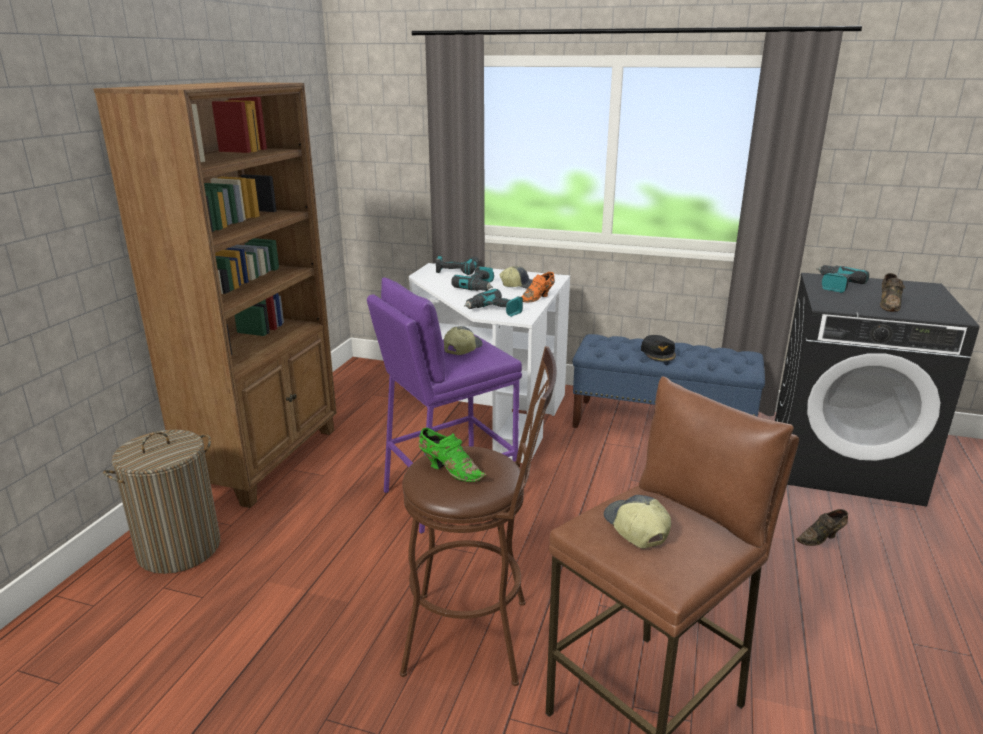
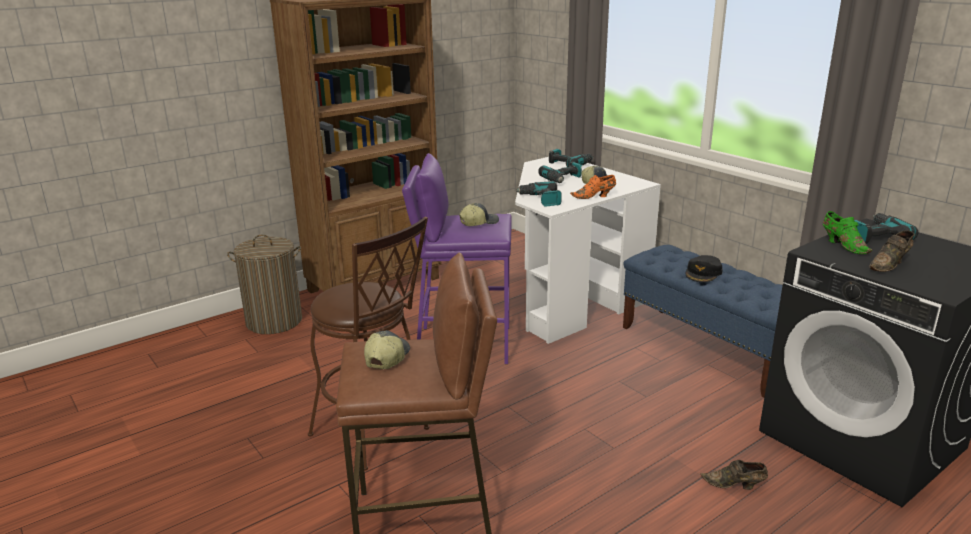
camera: 35 degrees right, 0 degrees up
green shoe [419,428,487,482] -> green shoe moved to [823,211,872,254]

